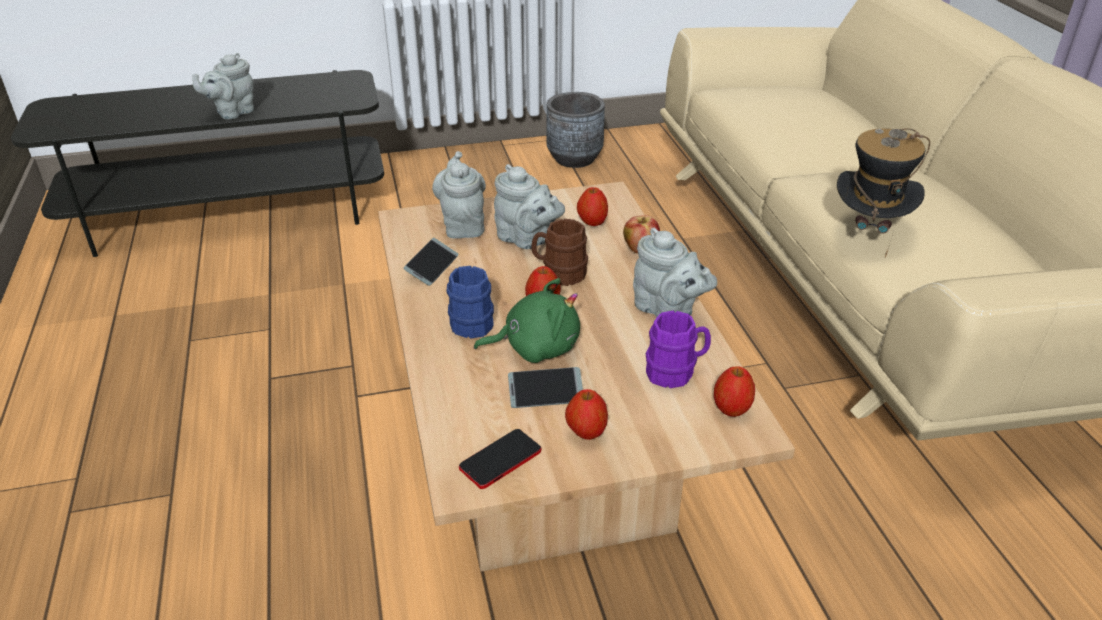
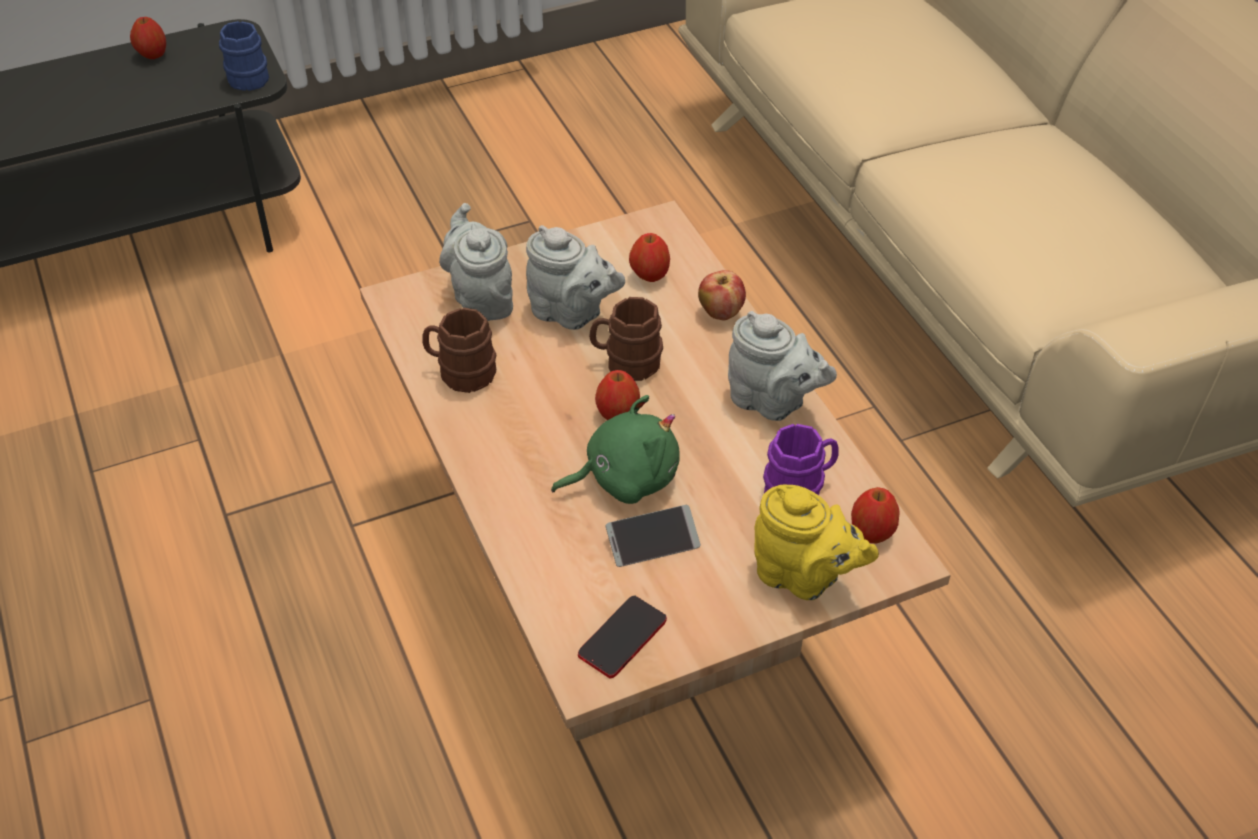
camera: 10 degrees left, 10 degrees up
grey teapot [192,53,254,119] -> none
phone [404,238,458,286] -> brown mug [422,307,496,393]
blue mug [446,266,494,339] -> blue mug moved to [219,21,269,91]
grey planter [546,92,605,168] -> none
apple [565,389,608,440] -> apple moved to [130,17,166,59]
hat [837,128,930,257] -> none
none -> yellow teapot [754,485,879,600]

